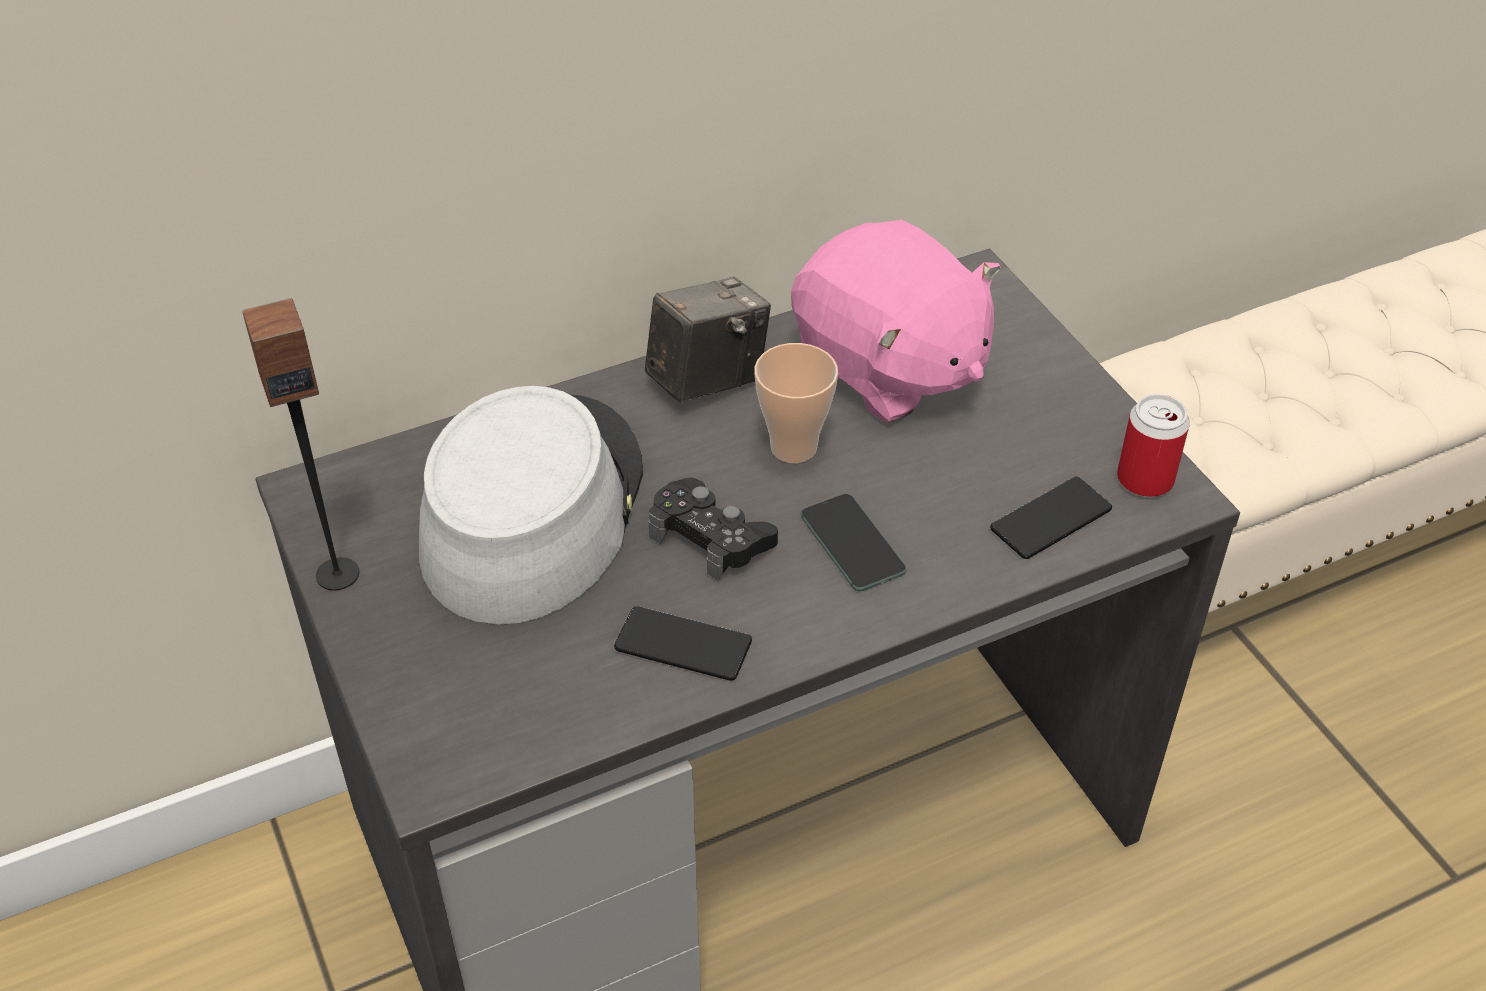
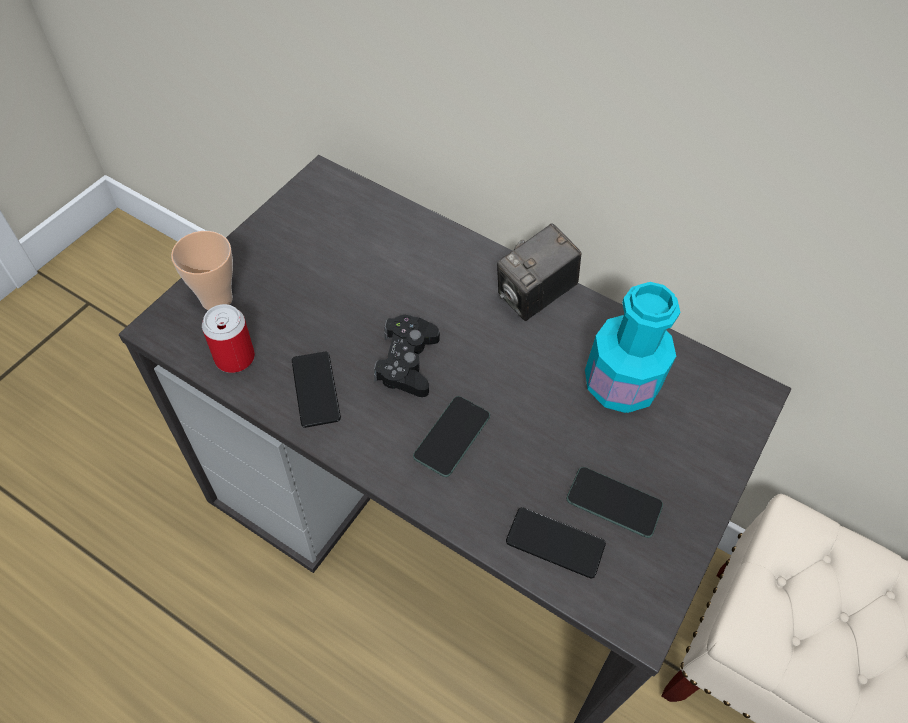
camera: 55 degrees right, 10 degrees up
speaker [242,298,359,590] -> none
grey hat [419,386,643,625] -> none
camera [645,277,771,403] -> camera turned 120 degrees clockwise [497,223,582,321]
cup [754,343,838,463] -> cup moved to [171,231,233,310]
pink plush toy [791,220,1001,423] -> turquoise bottle [585,282,680,413]
can [1117,394,1190,497] -> can moved to [202,304,255,373]
none -> phone [567,467,663,538]

